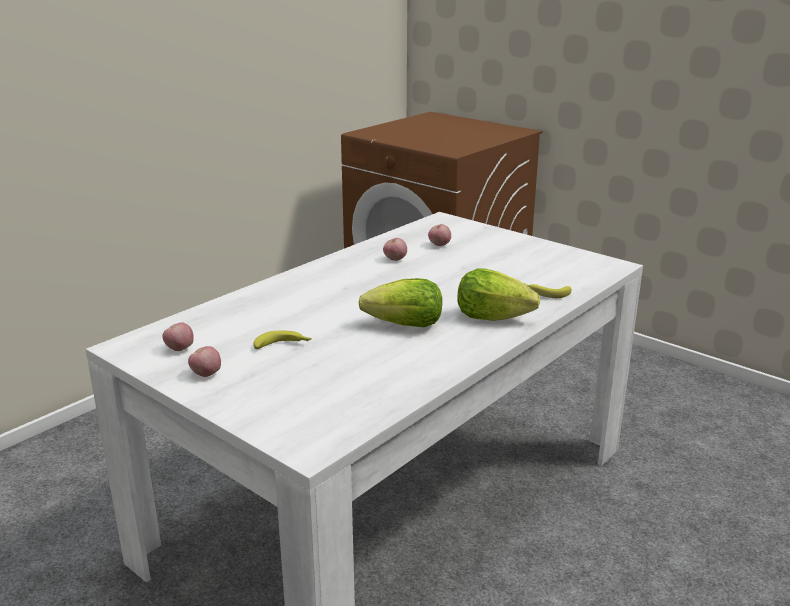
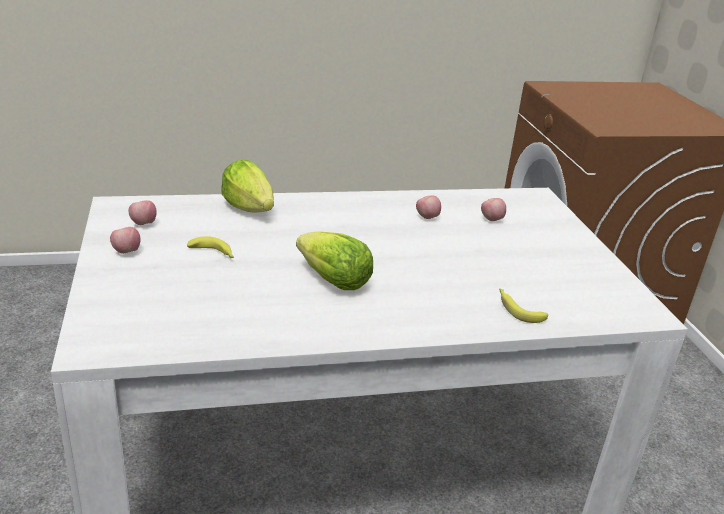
camera: 35 degrees right, 5 degrees up
lettuce [457,268,540,321] -> lettuce moved to [221,160,274,212]

